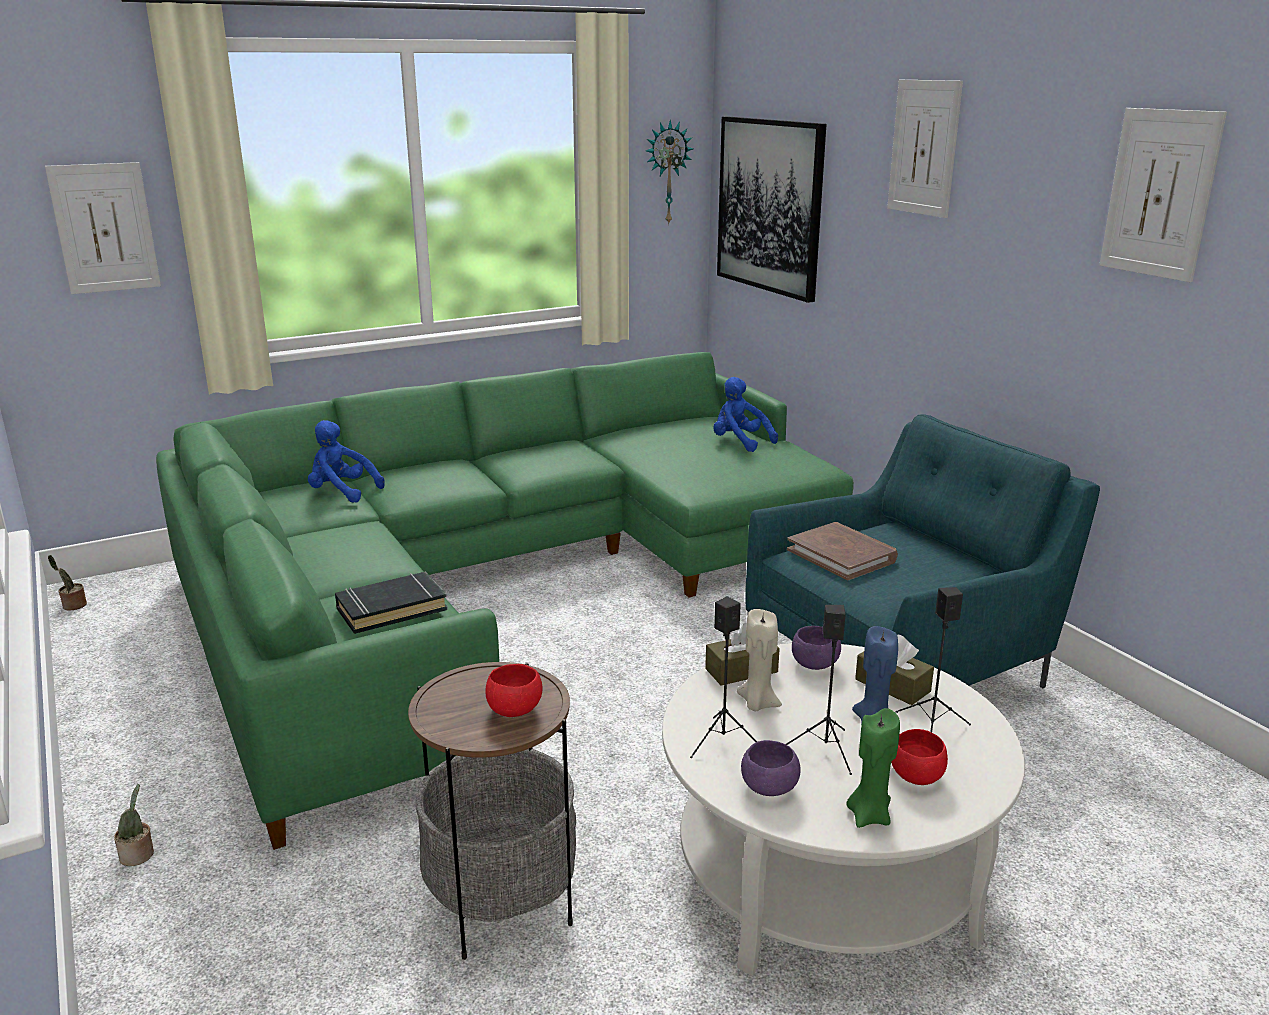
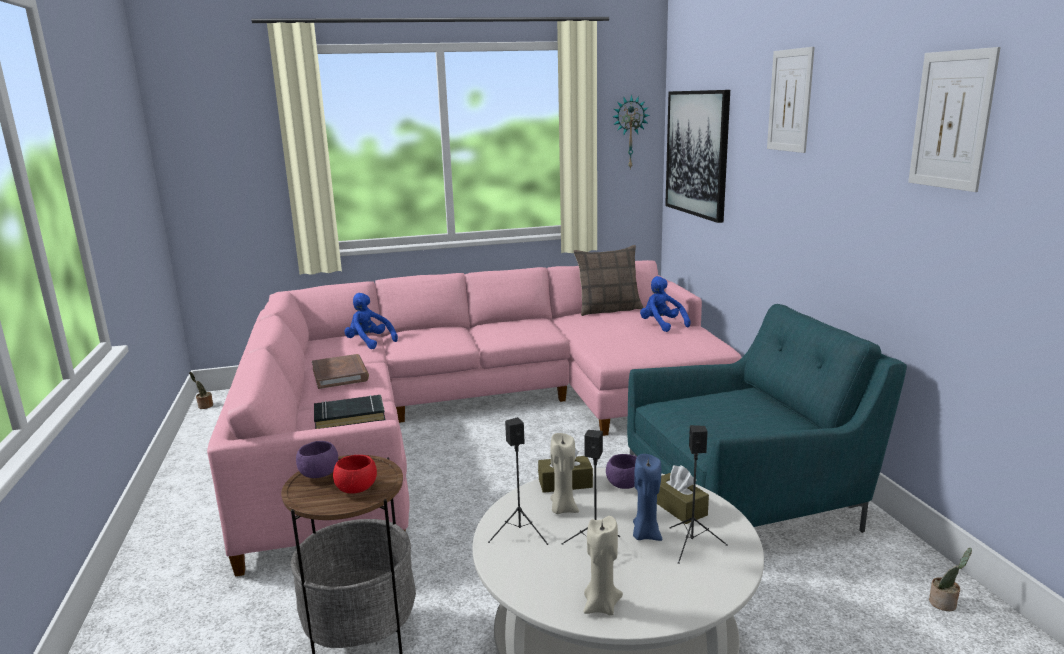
camera: 15 degrees right, 5 degrees down
picture [45,162,161,294] -> none
potted plant [114,784,154,866] -> potted plant moved to [929,548,972,611]
green sofa [156,352,854,850] -> pink sofa [207,260,741,577]
purple bowl [741,740,801,796] -> purple bowl moved to [296,441,338,478]
brown book [787,522,898,580] -> brown book moved to [312,354,369,389]
green candle [846,708,900,828] -> beige candle [583,516,623,616]
red bowl [891,729,948,785] -> none
none -> pillow [574,245,643,316]

